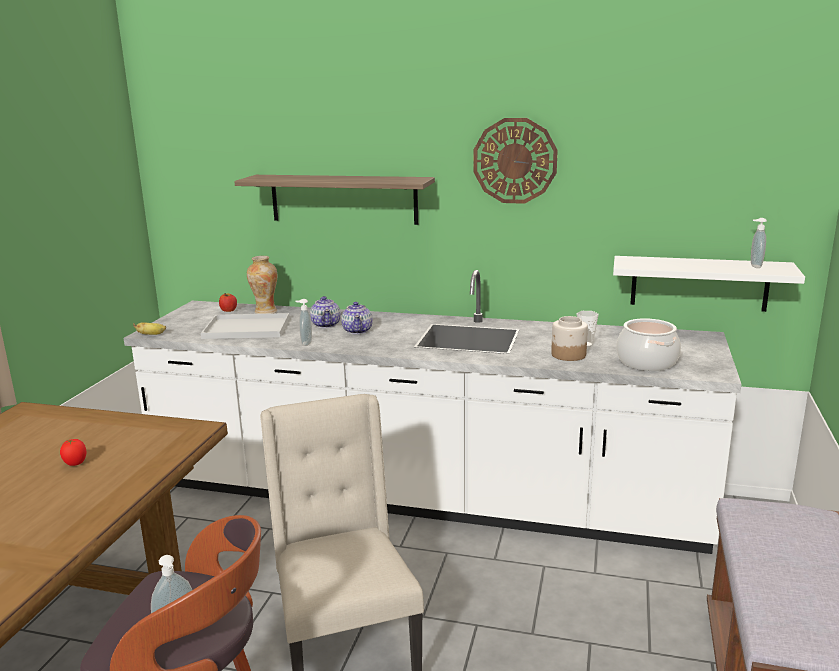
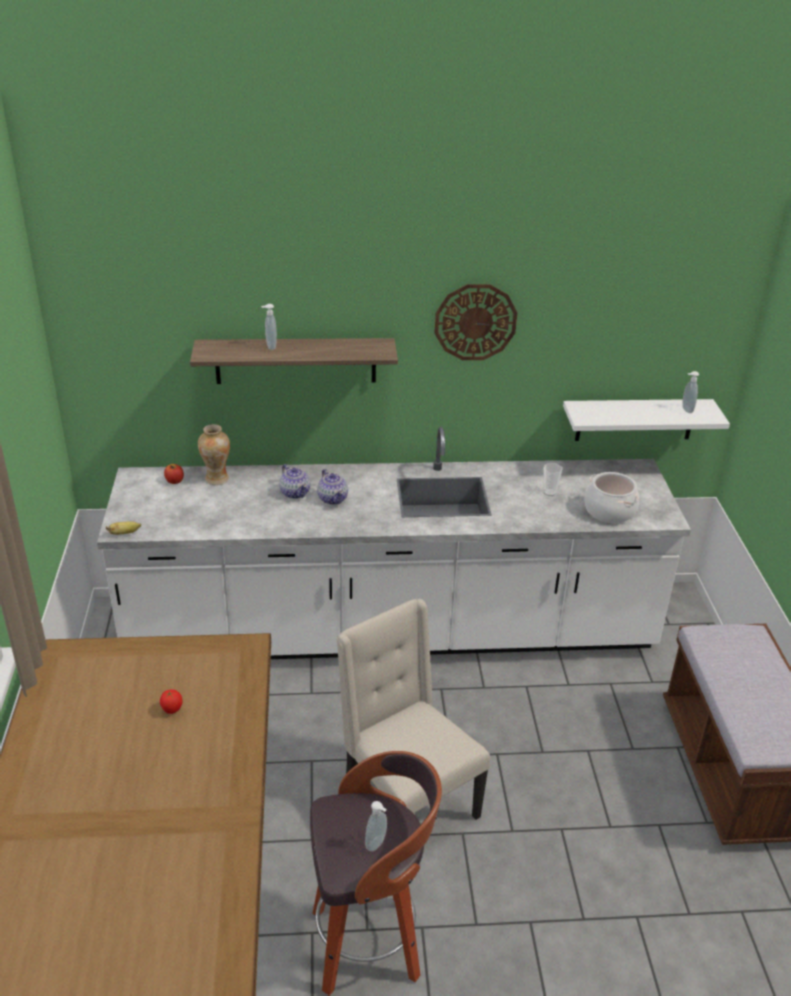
camera: 20 degrees left, 15 degrees up
white tray [201,313,290,339] -> none
soap dispenser [295,299,312,346] -> soap dispenser moved to [261,304,277,350]
jar [551,316,588,361] -> none

